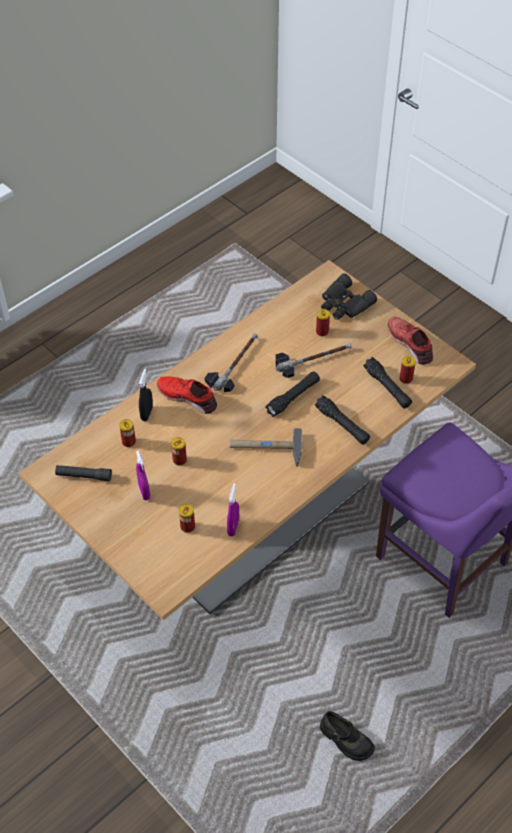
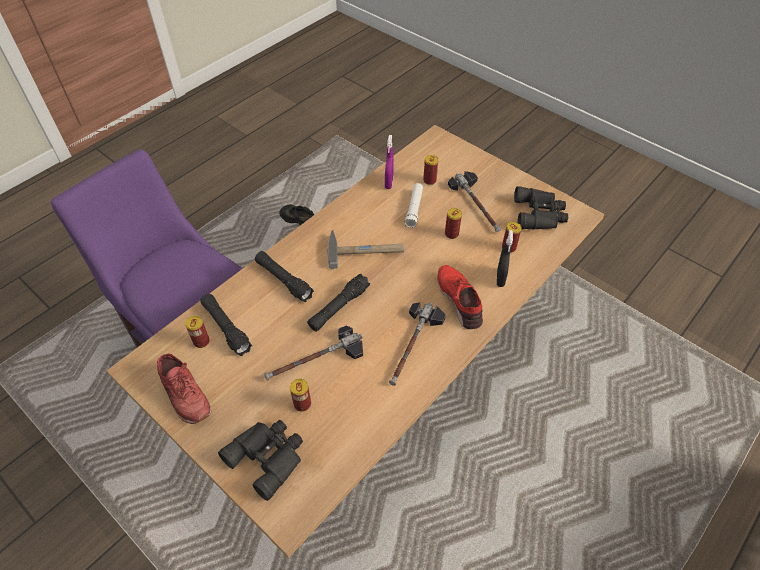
camera: 175 degrees right, 0 degrees up
black flashlight [55,465,112,481] -> black binoculars [514,186,568,230]
purple spray bottle [136,451,150,500] -> hammer [448,171,501,232]
red shoe [157,376,217,414] -> red shoe turned 135 degrees counterclockwise [437,265,483,329]
none -> white flashlight [404,183,423,228]

